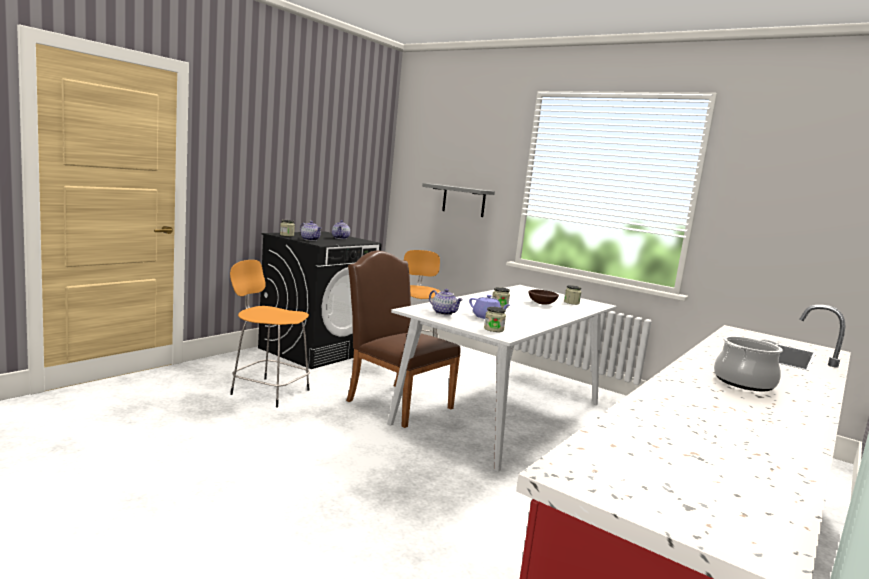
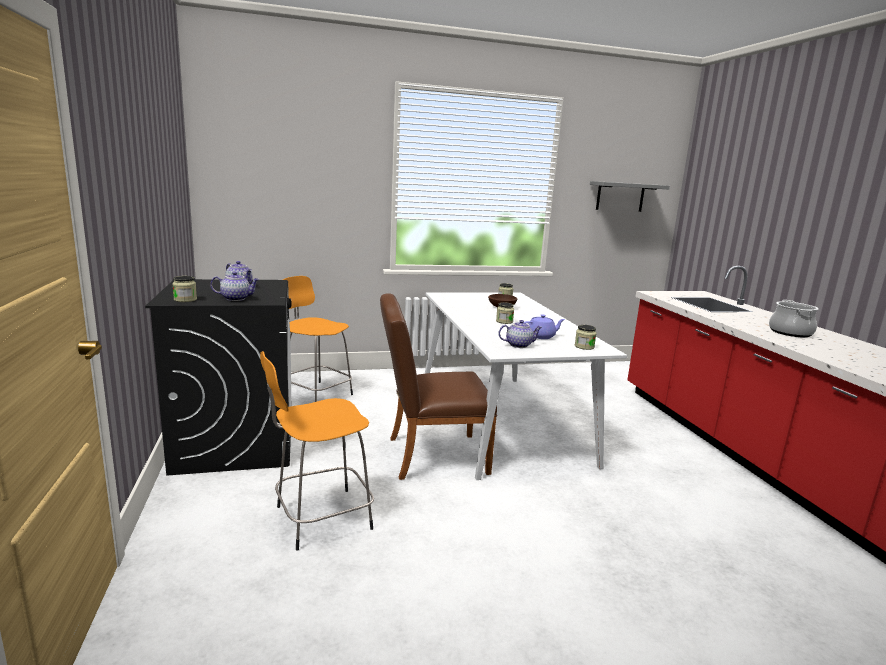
camera: 50 degrees left, 5 degrees up
grey shelf [422,183,495,217] -> grey shelf moved to [590,181,670,212]

